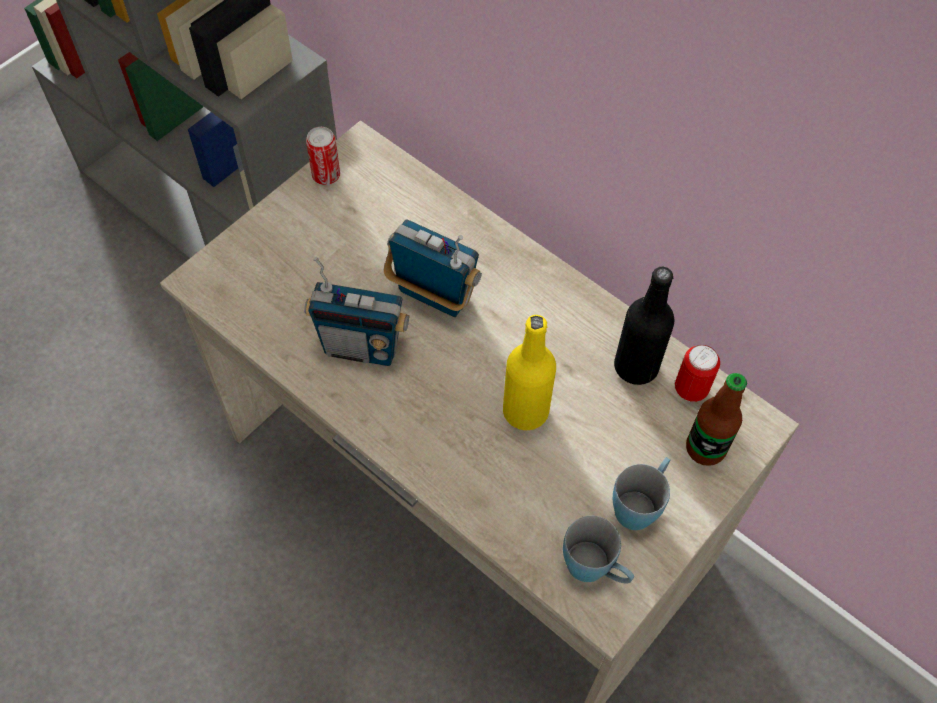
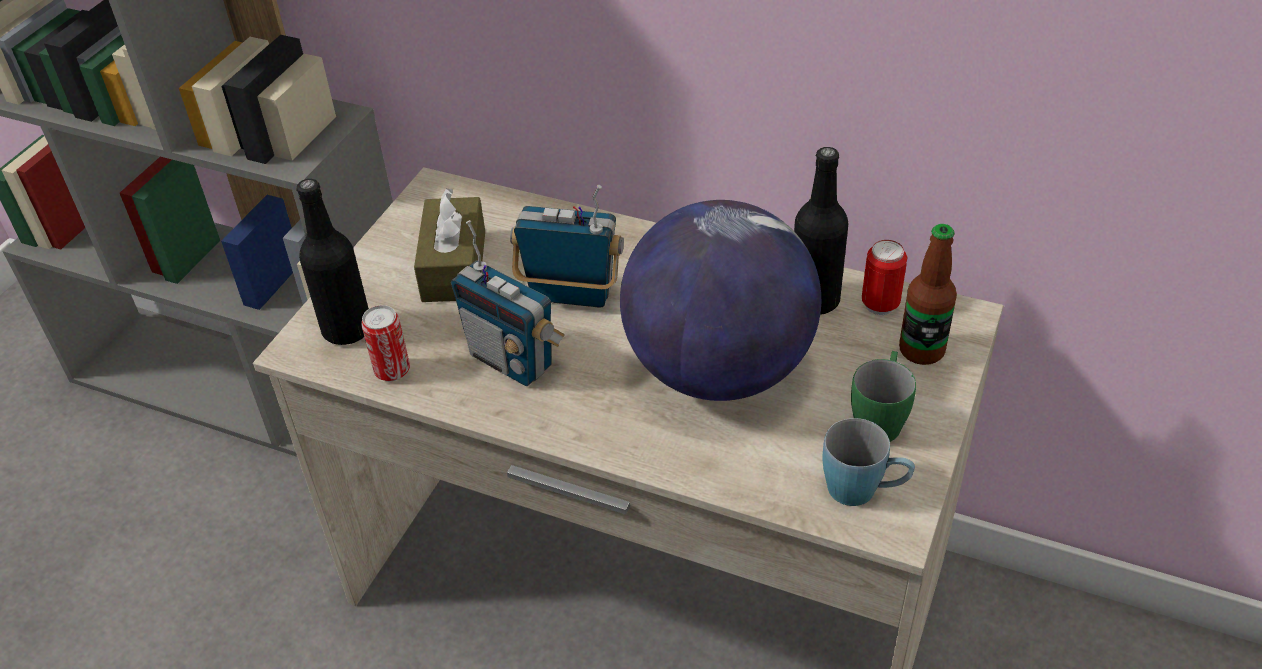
camera: 15 degrees left, 15 degrees down
radio [304,257,410,366] -> radio turned 45 degrees clockwise [451,220,565,386]
can [306,127,340,185] -> can moved to [361,305,410,381]
yellow bottle [503,315,556,430] -> globe [620,200,821,401]
blue mug [613,457,670,530] -> green mug [851,351,916,442]
none -> black bottle [297,179,369,345]
none -> brown tissue box [414,188,485,302]

